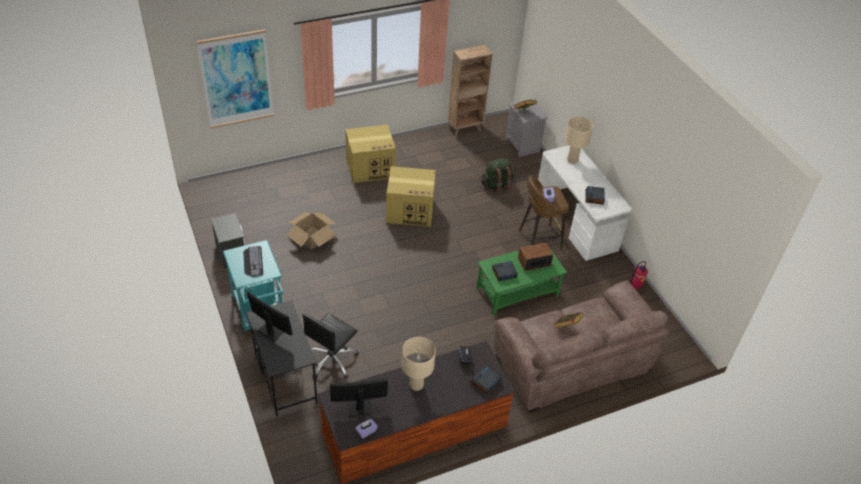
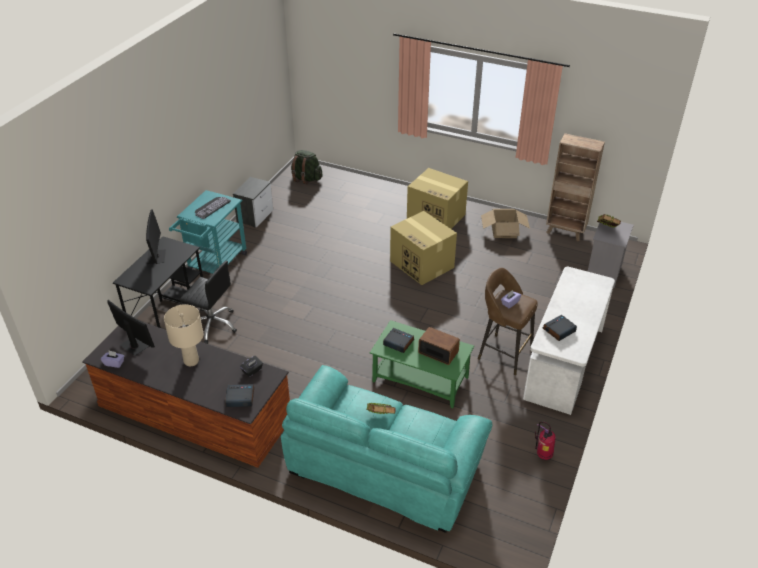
camera: 50 degrees right, 5 degrees down
picture [196,29,274,128] -> none
cardboard box [286,213,336,249] -> cardboard box moved to [481,209,530,238]
black office chair [302,313,359,379] -> black office chair turned 150 degrees counterclockwise [180,261,237,344]
green backpack [481,158,514,193] -> green backpack moved to [291,150,322,184]
brown sofa [494,280,669,412] -> turquoise sofa [281,365,493,533]
beige table lamp [565,117,593,164] -> none

